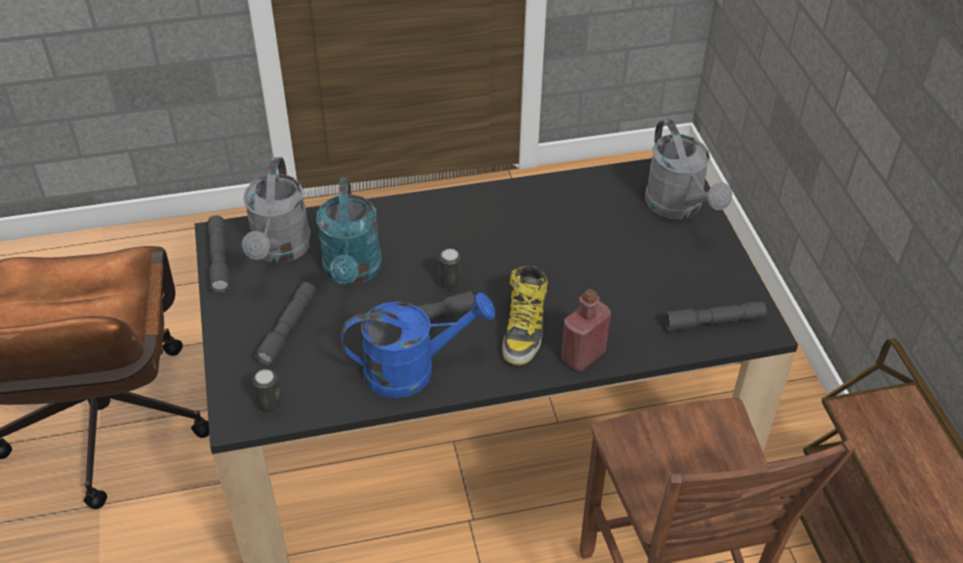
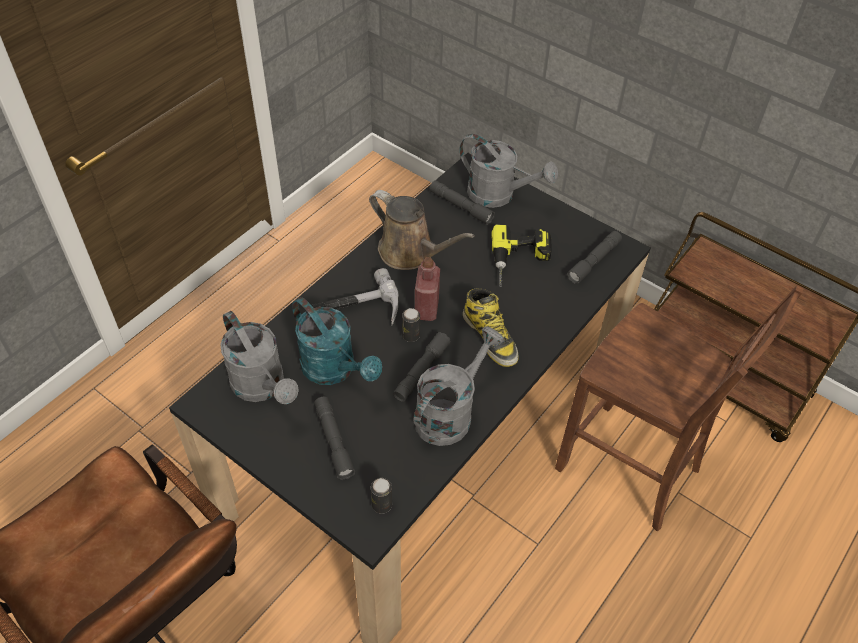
camera: 40 degrees left, 5 degrees up
grey flashlight [208,215,230,294] -> grey flashlight moved to [429,180,495,225]
blue watering can [341,292,495,398] -> grey watering can [414,327,504,446]
red bottle [561,289,611,371] -> red bottle moved to [415,257,440,321]
none -> hammer [312,268,399,326]
none -> brown watering can [369,190,474,270]
none -> power drill [492,224,552,287]

